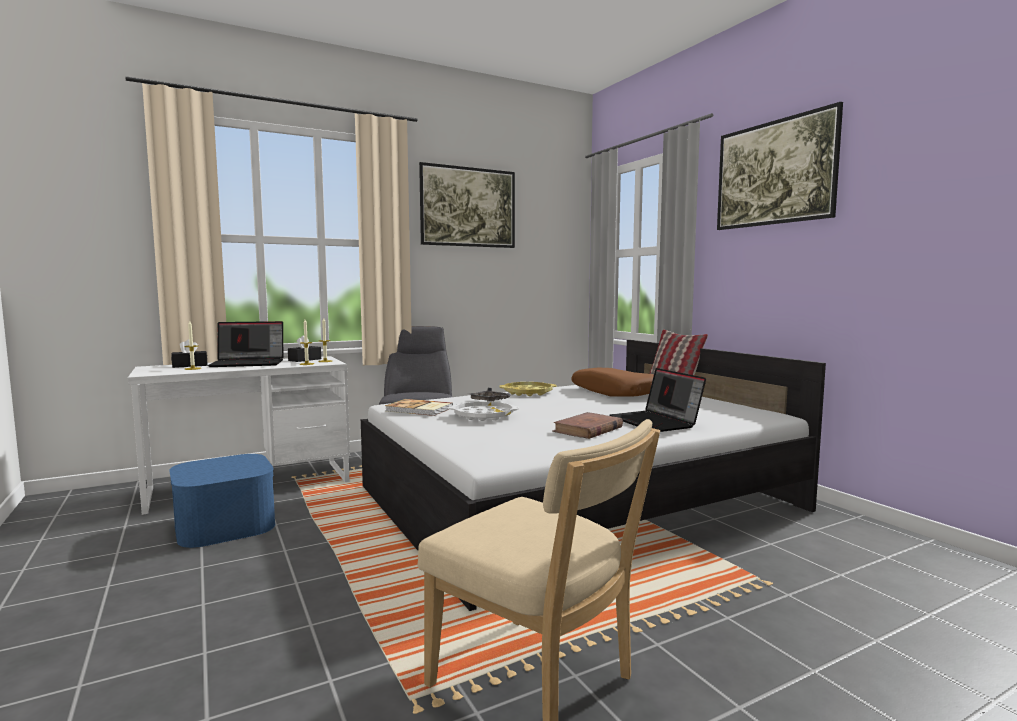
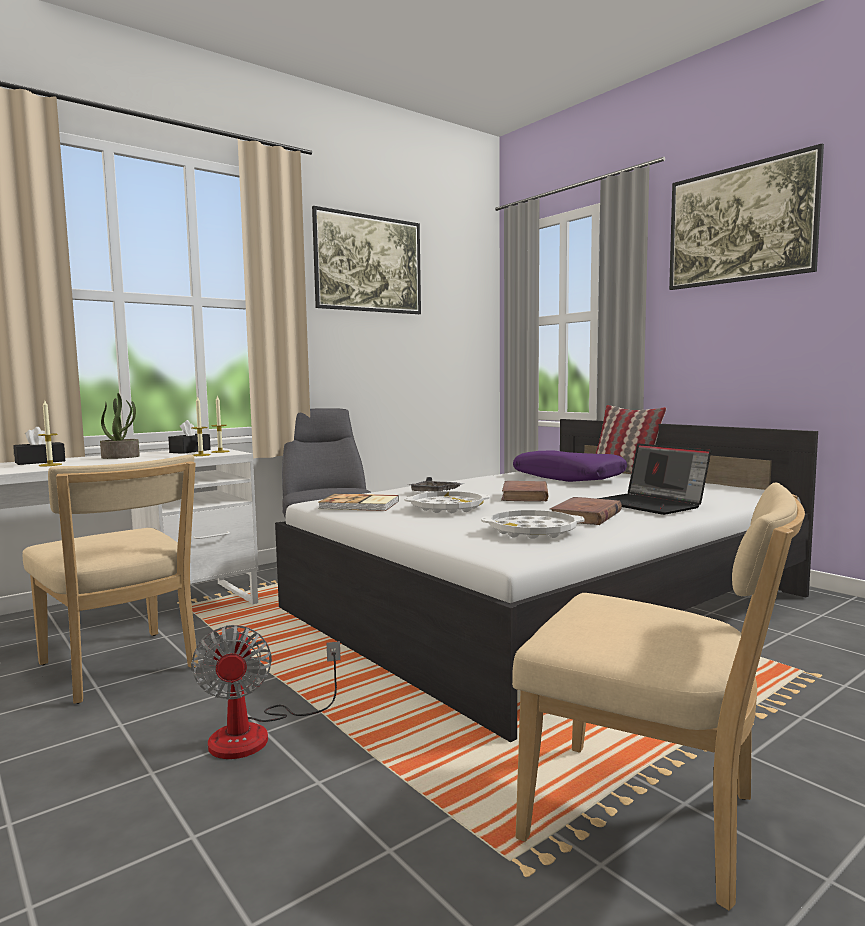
camera: 10 degrees left, 0 degrees up
blue storage box [169,454,275,548] -> beige chair [23,455,198,704]
laptop [208,321,283,367] -> potted plant [100,393,140,459]
yellow tray [499,382,557,396] -> none
brown pillow [571,368,654,397] -> purple pillow [513,451,627,482]
none -> fan [191,625,341,759]
none -> white tray [481,510,585,539]
none -> brown book [501,481,548,501]

